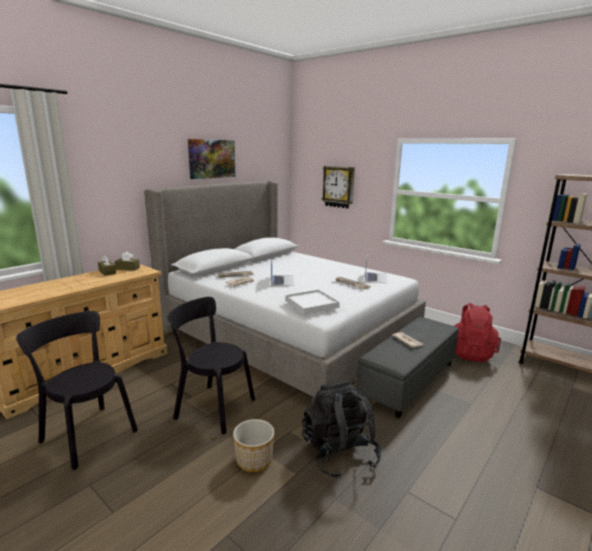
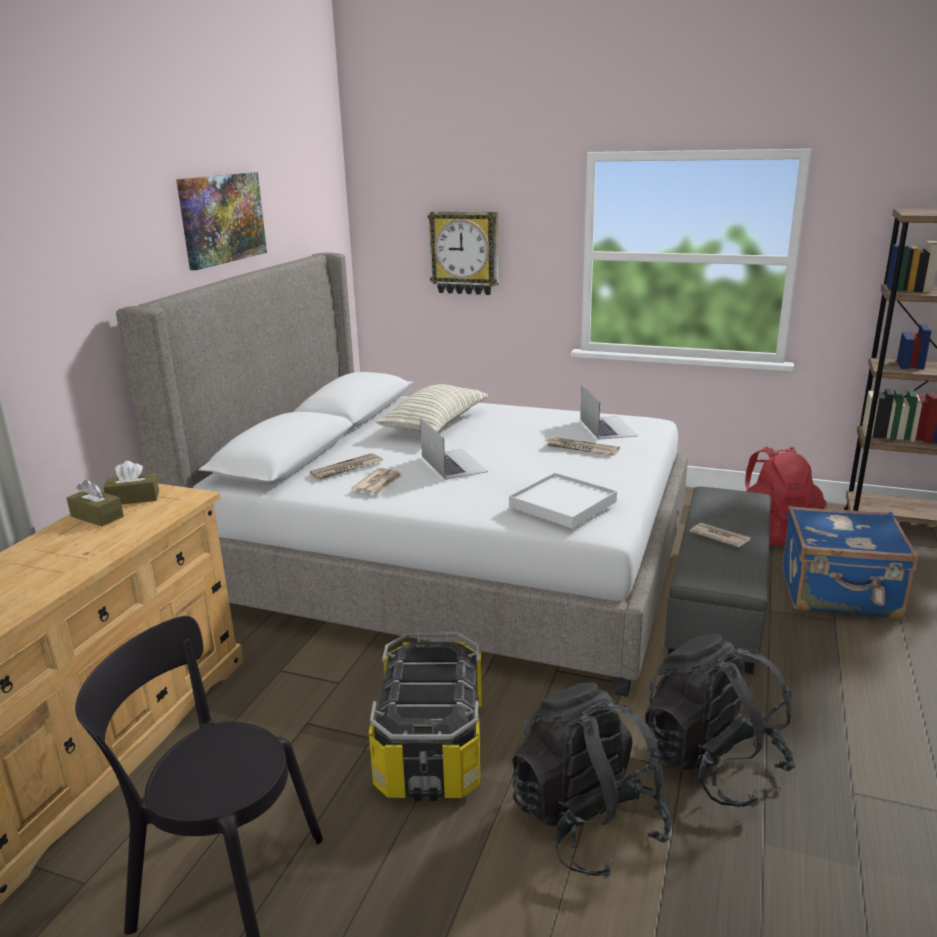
camera: 20 degrees left, 5 degrees up
black chair [167,297,255,434] -> storage box [369,632,482,801]
planter [233,419,274,472] -> black backpack [512,682,672,878]
none -> pillow [376,384,488,432]
none -> blue suitcase [782,506,918,619]

